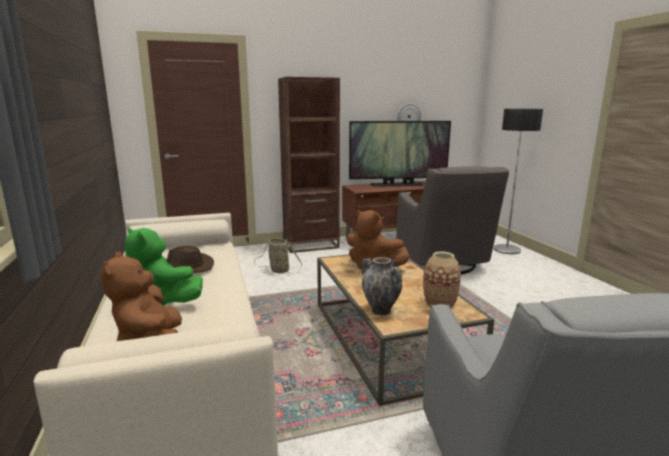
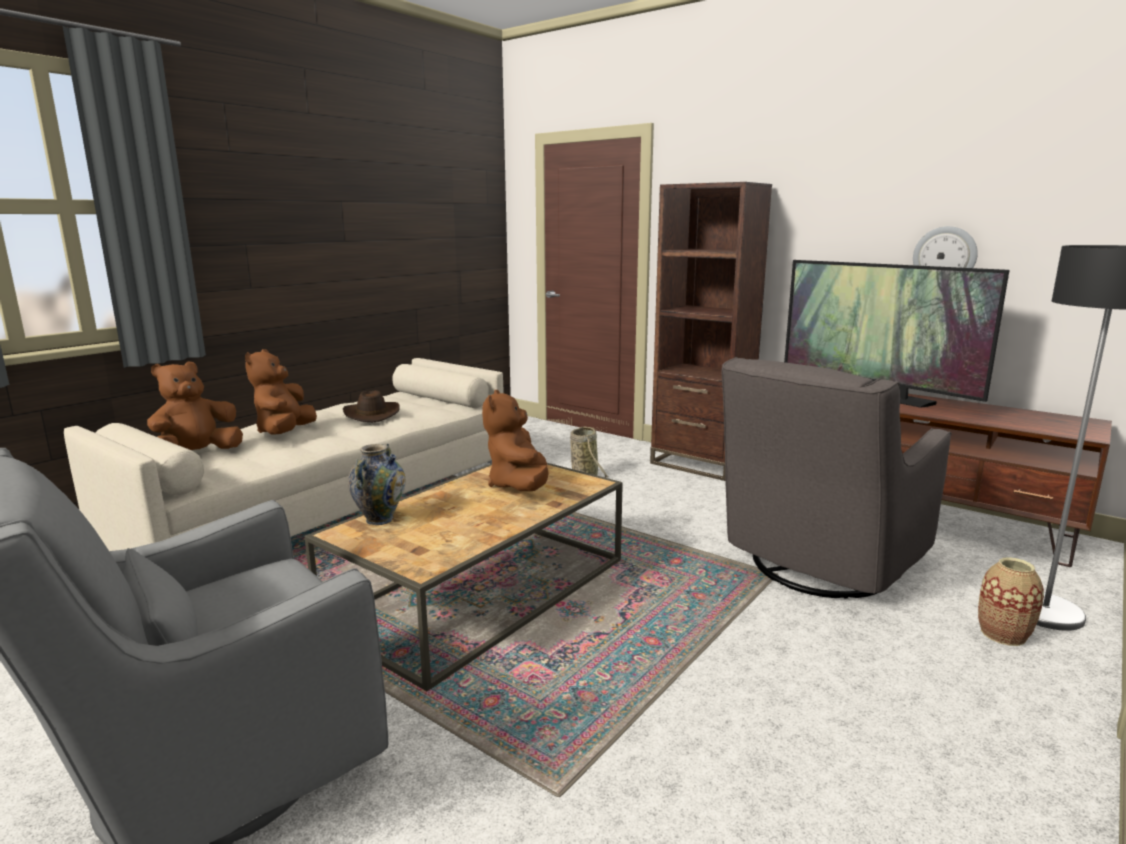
camera: 55 degrees right, 0 degrees up
green plush toy [125,228,203,306] -> brown plush toy [245,349,317,435]
vase [423,251,461,309] -> vase moved to [978,557,1044,646]

